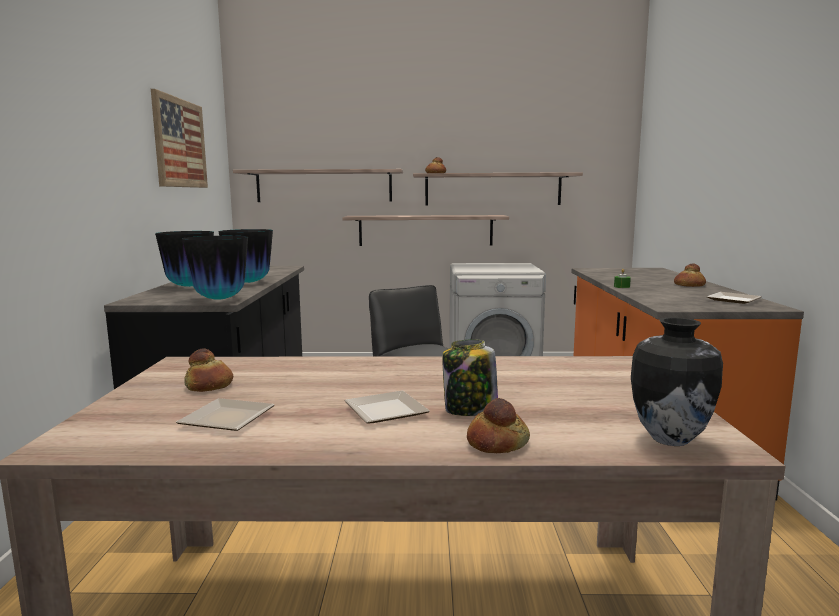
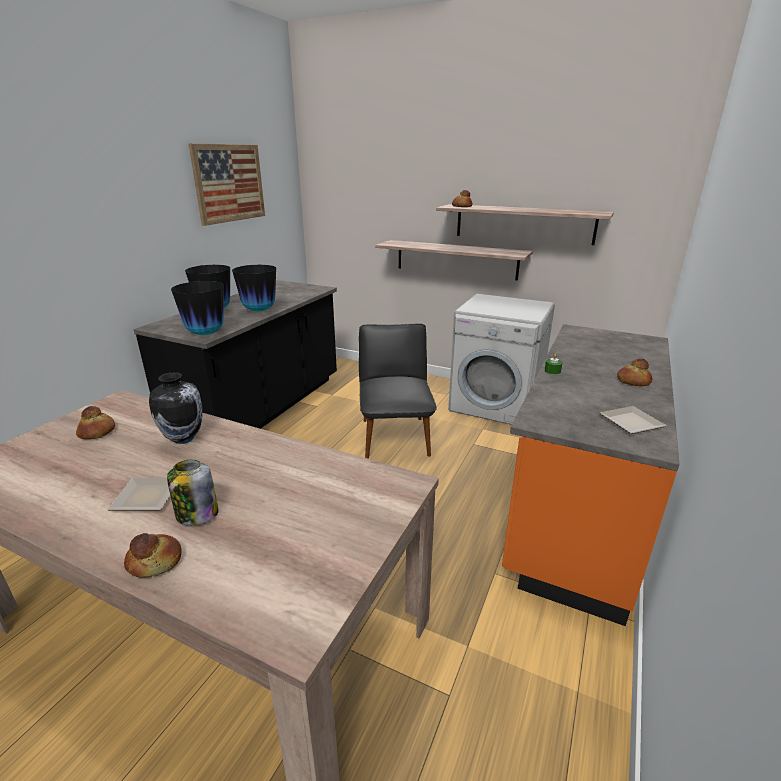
camera: 25 degrees right, 15 degrees up
plate [176,398,274,431] -> none
shelf [233,169,403,202] -> none
vase [631,318,723,446] -> vase moved to [149,372,202,444]

